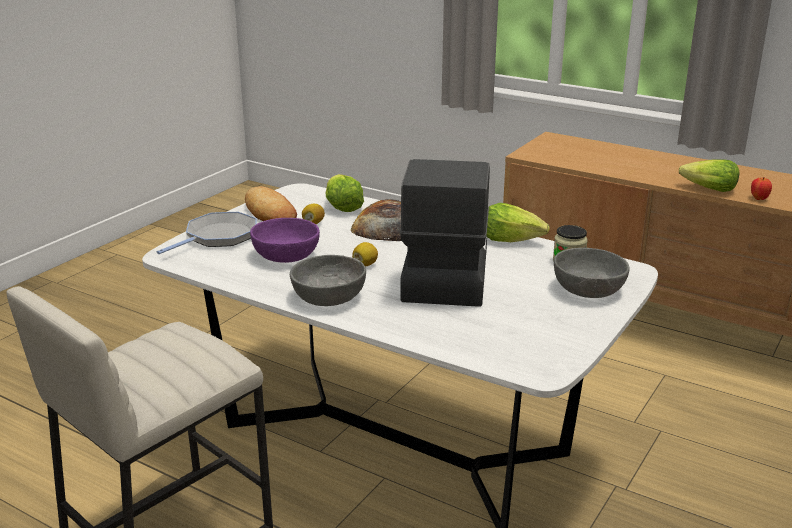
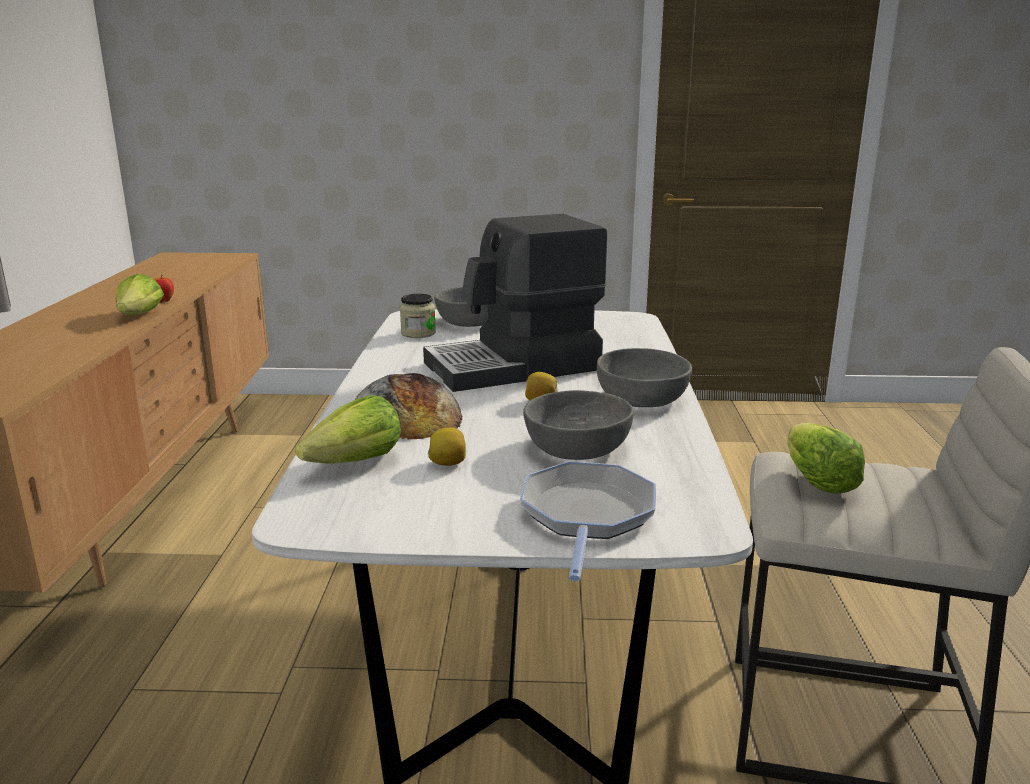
camera: 120 degrees left, 5 degrees down
frying pan [157,212,257,254] -> frying pan turned 90 degrees clockwise [520,462,656,581]
bread [245,186,297,221] -> none
purple bowl [250,218,320,263] -> grey bowl [523,390,634,460]
lettuce [487,203,550,242] -> lettuce moved to [788,423,865,494]

